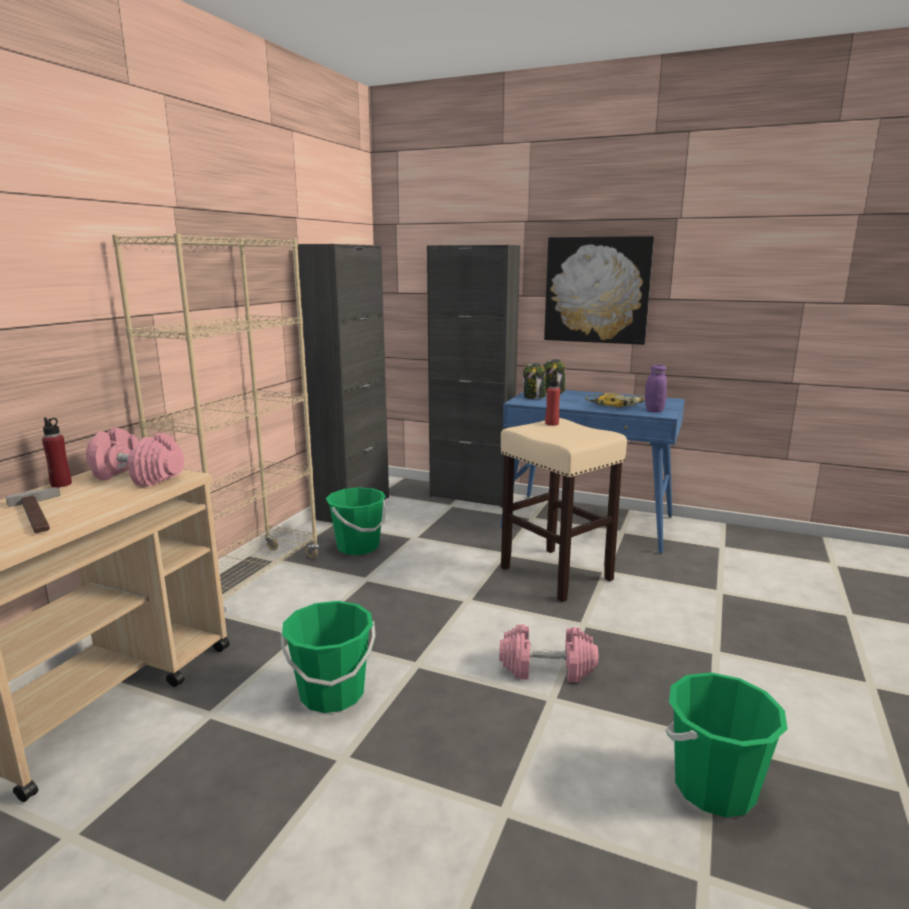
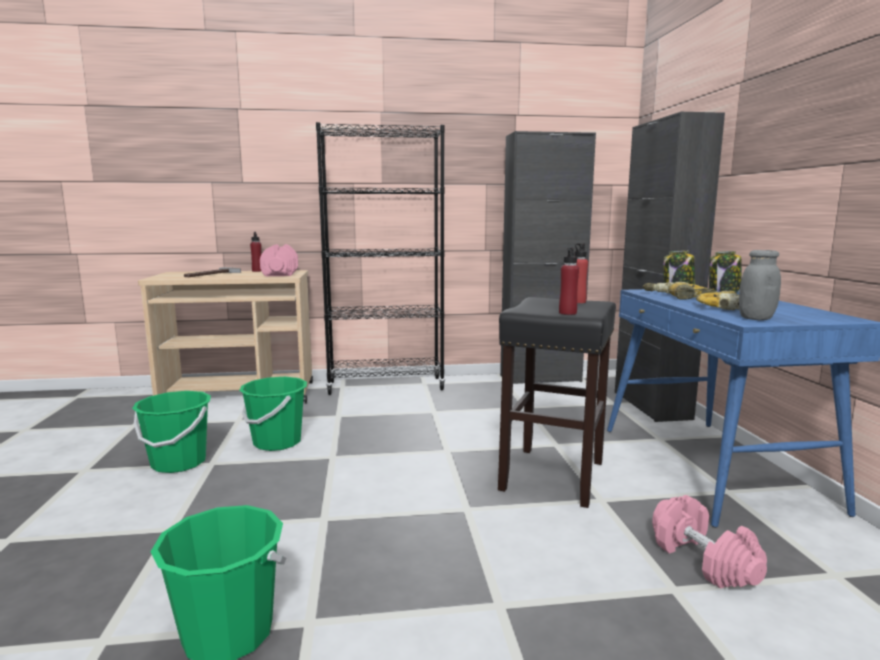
camera: 60 degrees right, 5 degrees down
beige bookcase [112,234,319,613] -> black bookcase [316,122,445,395]
green bucket [326,487,386,555] -> green bucket moved to [132,391,211,473]
pink dumbbell [499,624,598,682] -> pink dumbbell moved to [652,495,767,589]
beige stool [501,418,627,602] -> black stool [498,297,616,508]
picture [544,236,654,345] -> none
purple jar [645,365,667,412] -> grey jar [739,250,781,320]
none -> red bottle [559,248,579,315]
none -> power drill [643,282,716,300]

